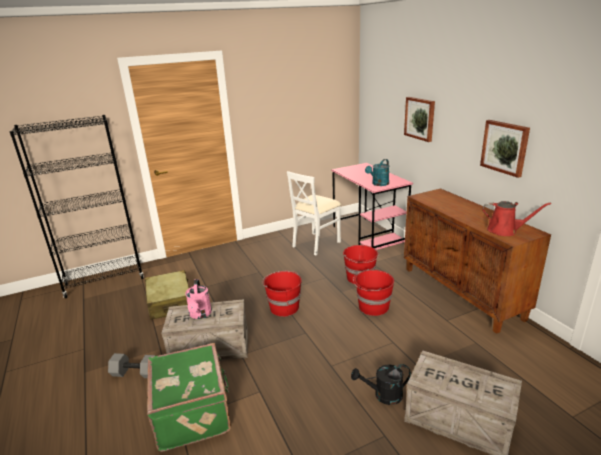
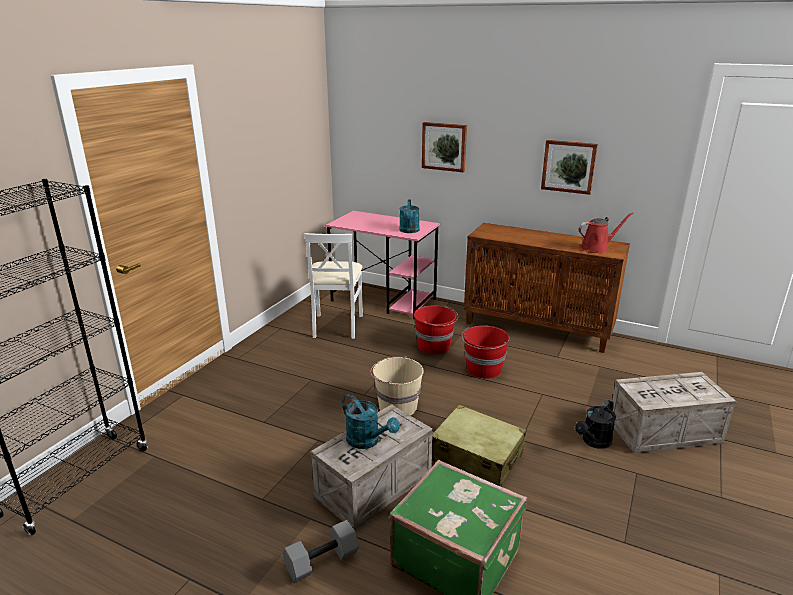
camera: 40 degrees left, 0 degrees up
beige suitcase [145,270,189,320] -> beige suitcase moved to [432,404,526,487]
pink watering can [185,279,212,319] -> turquoise watering can [342,394,400,449]
red bucket [262,271,302,317] -> beige bucket [370,356,424,415]

